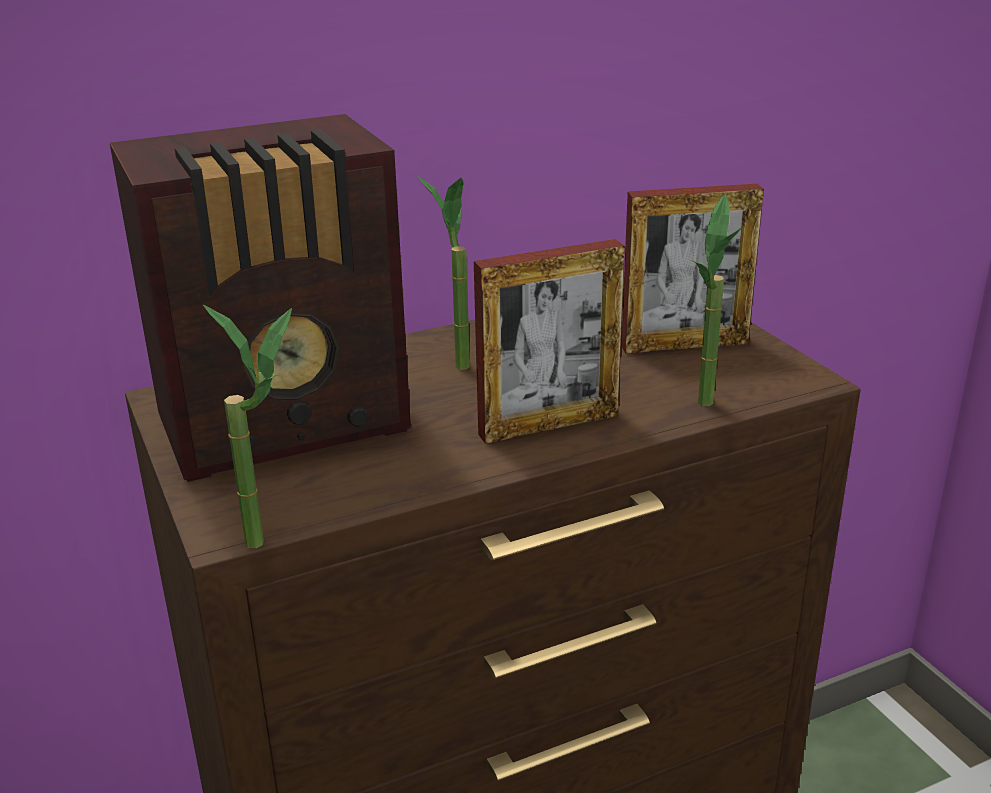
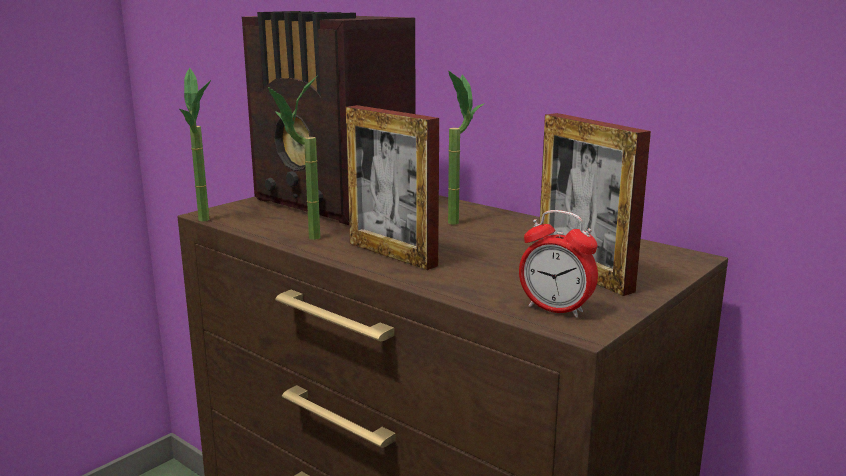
camera: 65 degrees right, 10 degrees down
potted plant [690,194,741,406] -> potted plant moved to [268,75,320,240]
none -> alarm clock [519,210,598,318]

